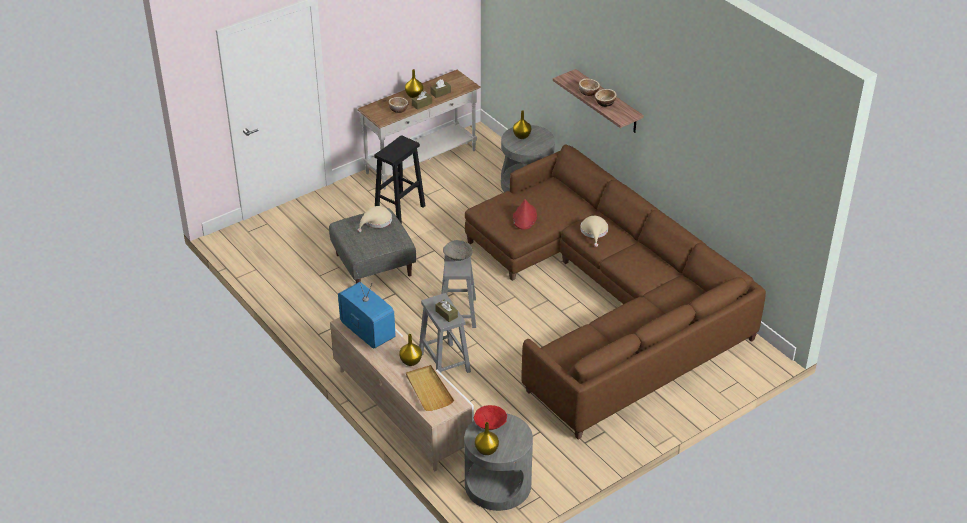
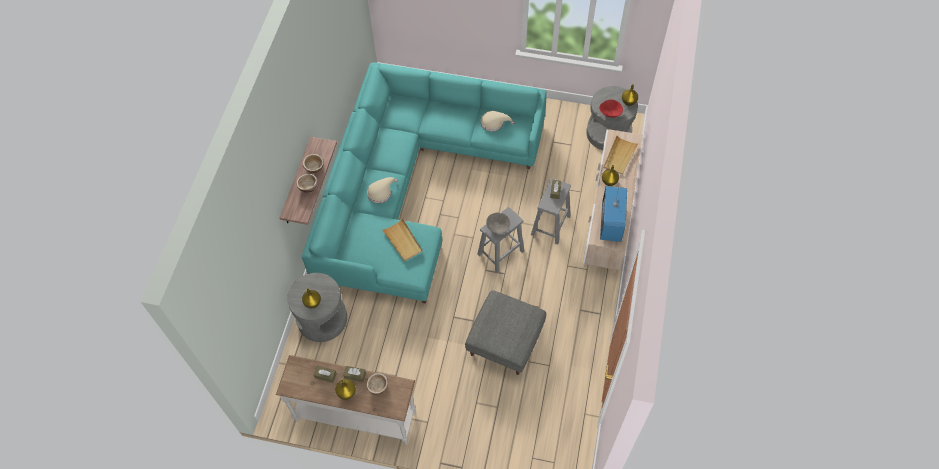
camera: 130 degrees left, 20 degrees up
beige hat [357,206,392,232] -> beige hat moved to [481,111,514,132]
black stool [374,135,425,224] -> none
brown sofa [465,145,766,440] -> turquoise sofa [302,63,547,304]
red hat [513,199,537,230] -> beige tray [382,218,423,261]

